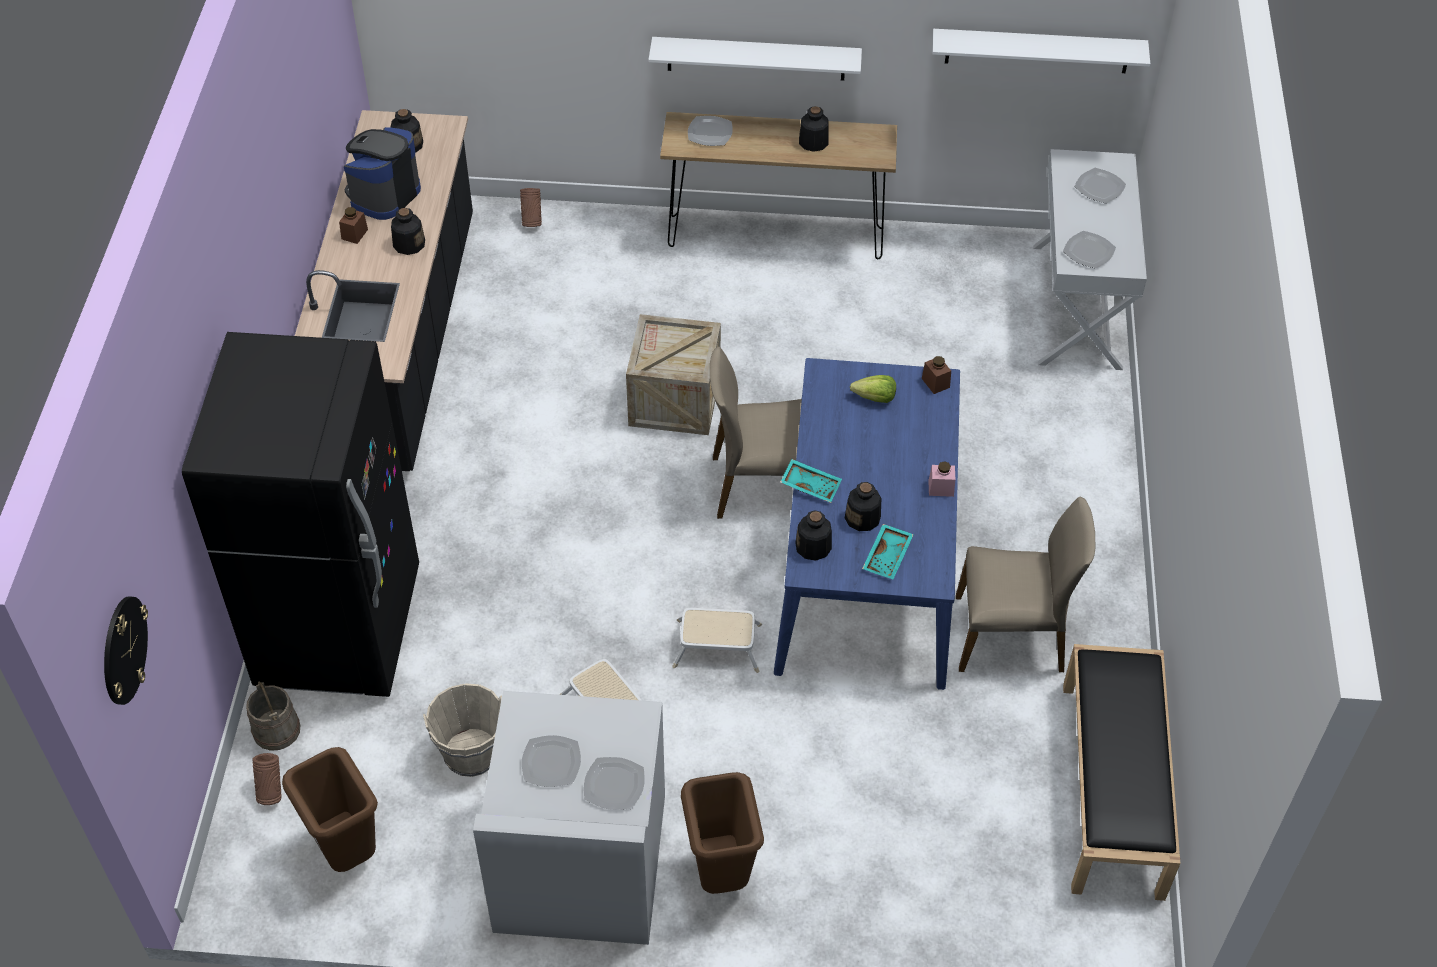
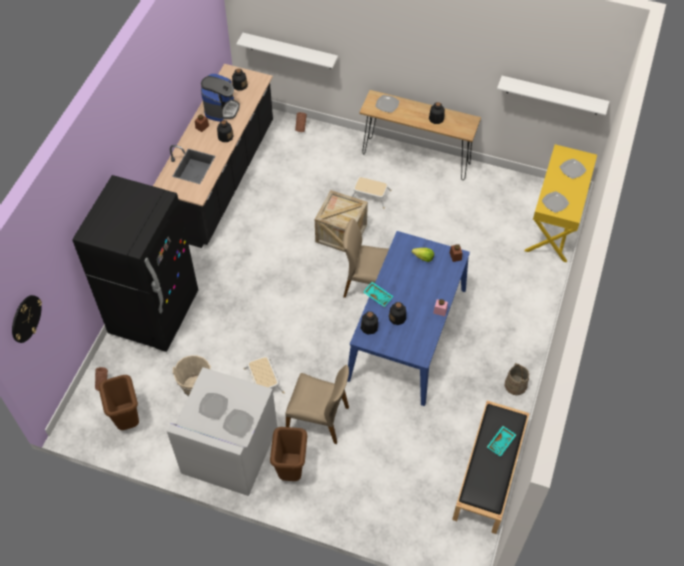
camera: 15 degrees right, 5 degrees up
beige bucket [246,682,300,751] -> beige bucket moved to [505,363,529,395]
coffee machine [344,127,421,220] -> coffee machine turned 150 degrees clockwise [201,74,240,122]
white shelf [648,37,862,81] -> white shelf moved to [236,33,338,69]
beige step ladder [672,608,762,673] -> beige step ladder moved to [351,176,392,209]
turquoise tray [862,524,914,579] -> turquoise tray moved to [487,426,516,457]
beige chair [956,497,1095,672] -> beige chair moved to [285,365,349,444]
white console table [1033,149,1147,370] -> yellow console table [525,144,597,263]

